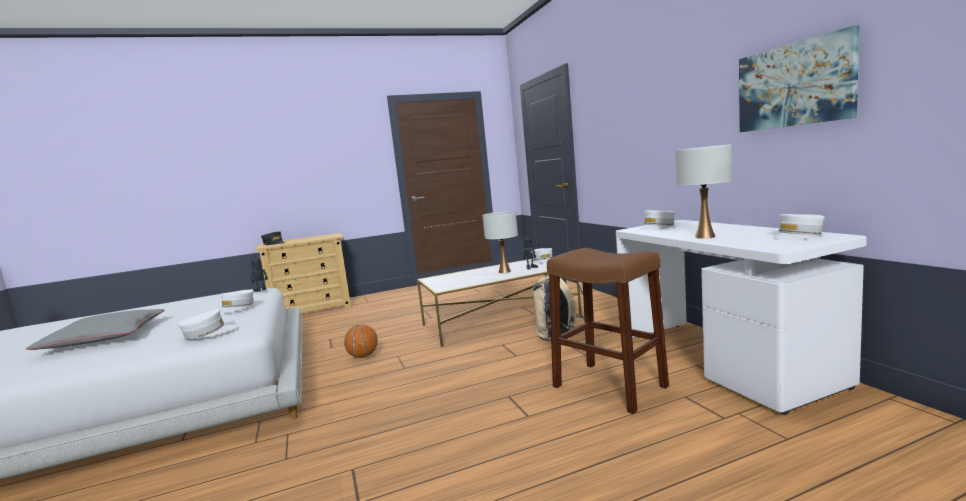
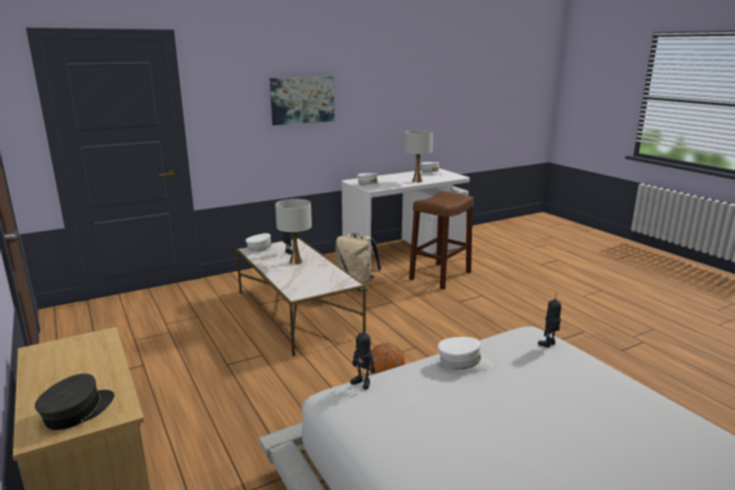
camera: 100 degrees left, 10 degrees up
grey pillow [26,309,165,350] -> none
white cap [178,309,237,340] -> toy robot [538,293,561,347]
picture [739,25,859,132] -> picture moved to [270,76,334,125]

